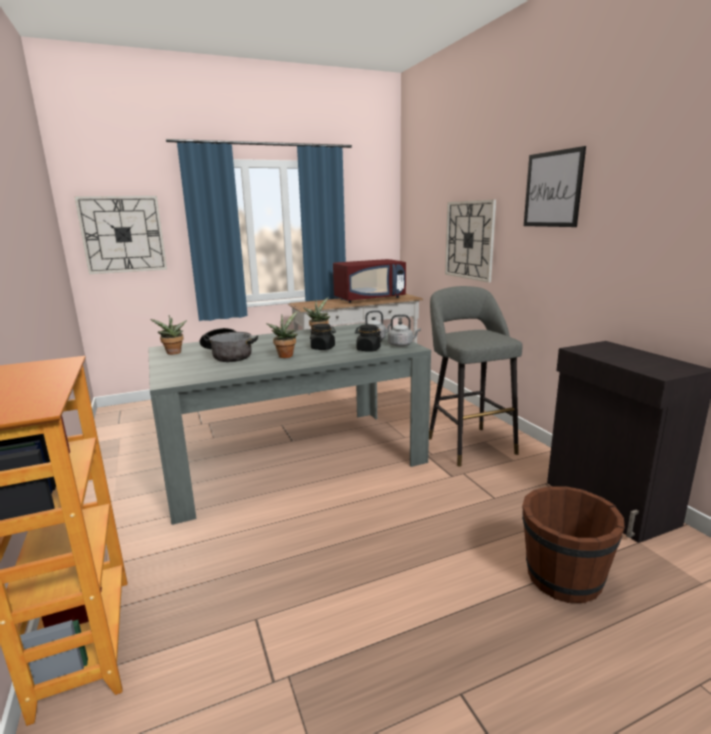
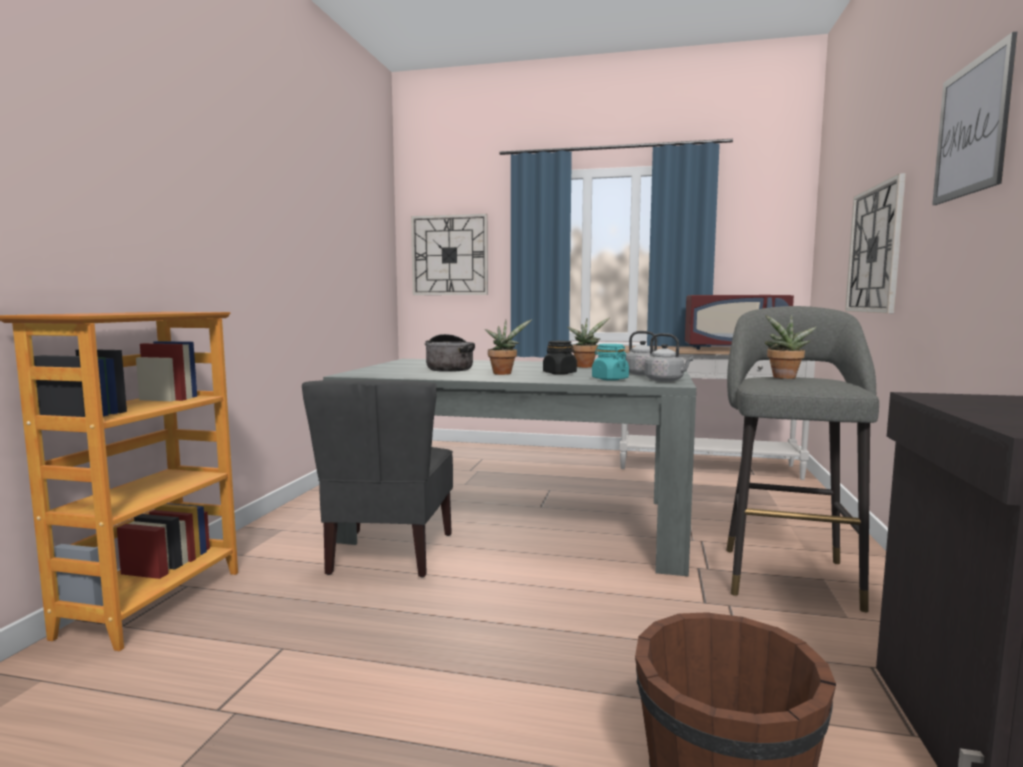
camera: 35 degrees right, 10 degrees down
potted plant [151,315,187,355] -> potted plant moved to [764,314,817,379]
black jar [355,324,382,352] -> turquoise jar [592,344,629,381]
none -> grey chair [302,380,453,577]

